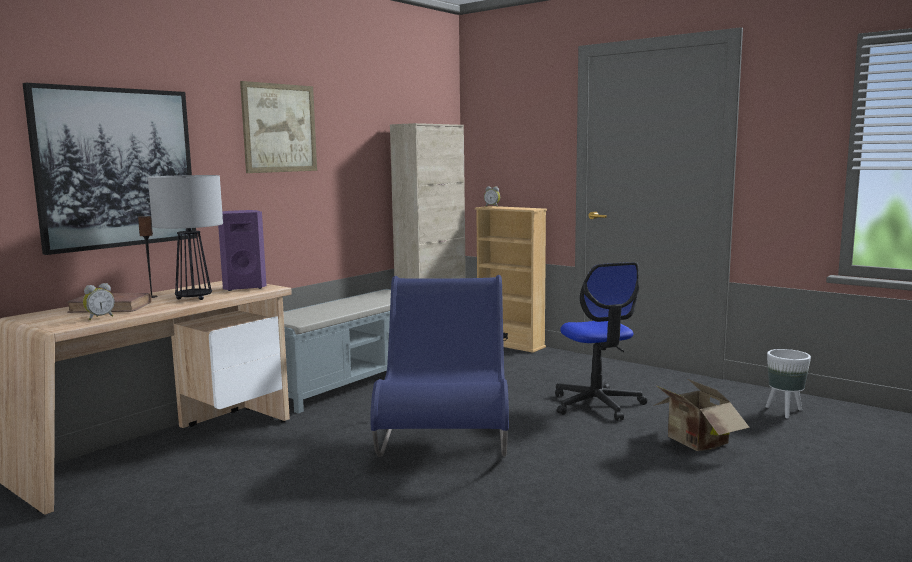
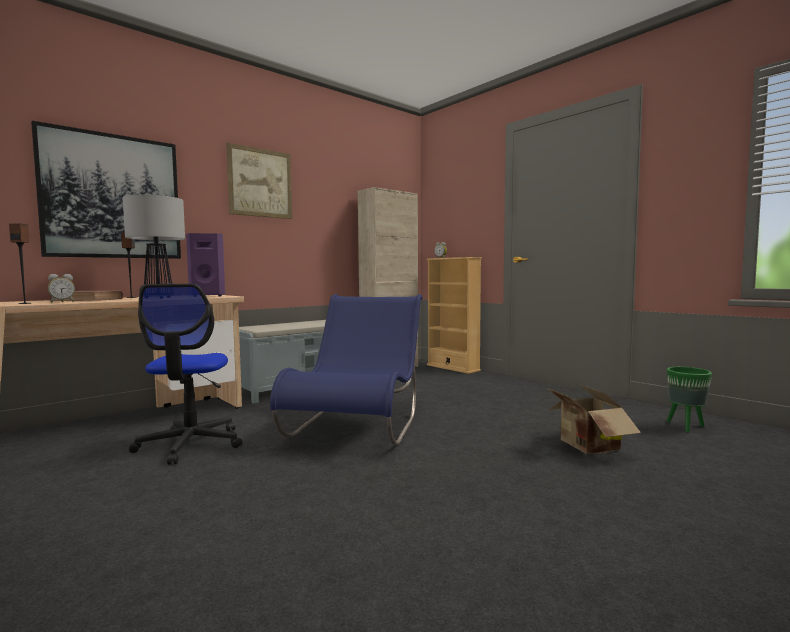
camera: 10 degrees right, 5 degrees down
office chair [555,262,647,421] -> office chair moved to [129,284,243,465]
white planter [765,349,811,418] -> green planter [667,367,712,432]
none -> speaker [9,223,31,304]

